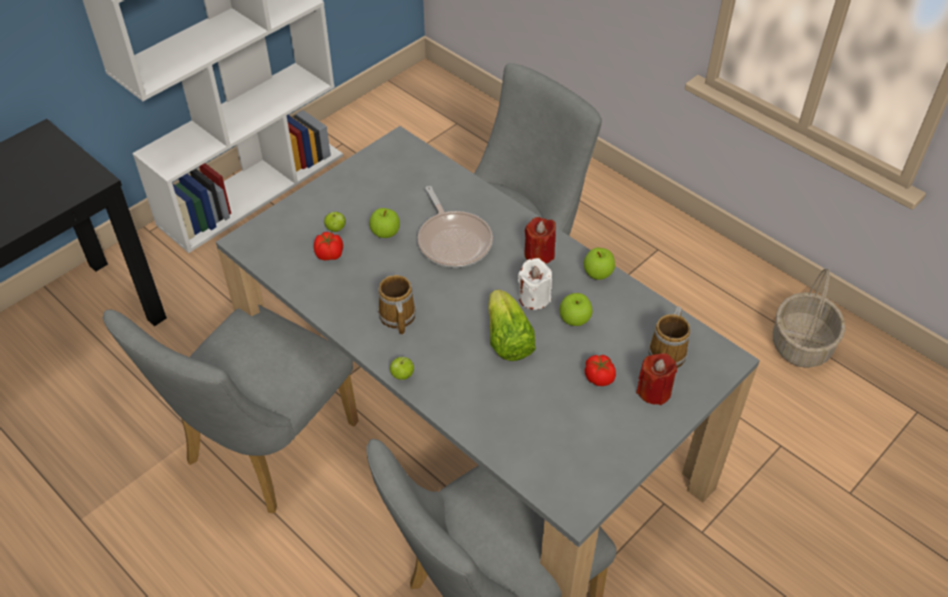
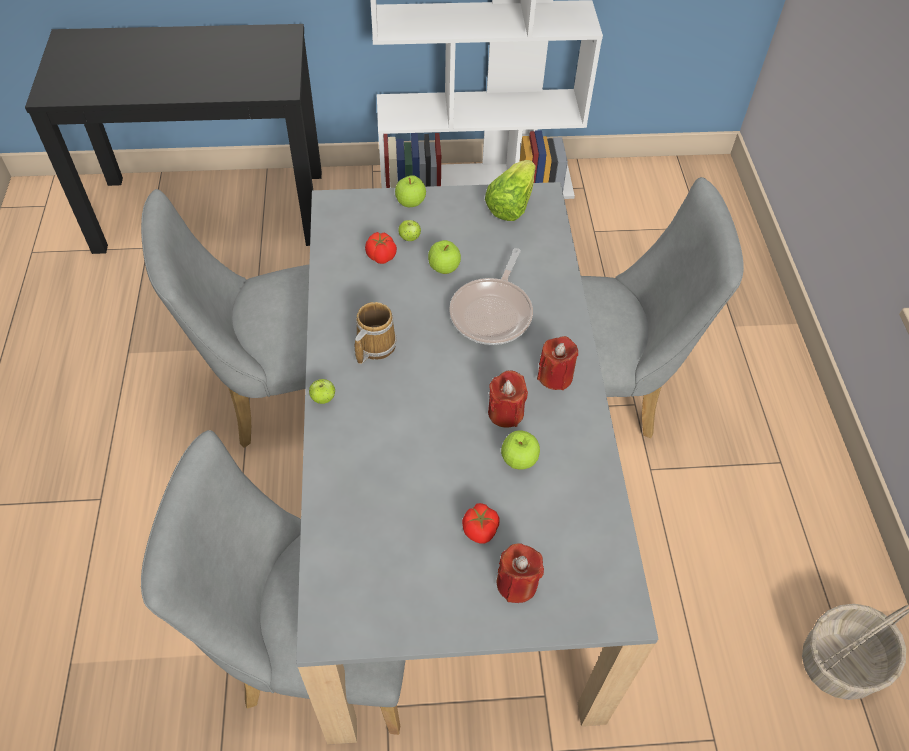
camera: 40 degrees right, 5 degrees up
lettuce [488,289,536,361] -> lettuce moved to [485,160,536,221]
white candle [518,258,552,310] -> red candle [488,370,528,428]
apple [584,248,615,280] -> apple moved to [395,175,426,207]
mug [649,306,691,368] -> none

